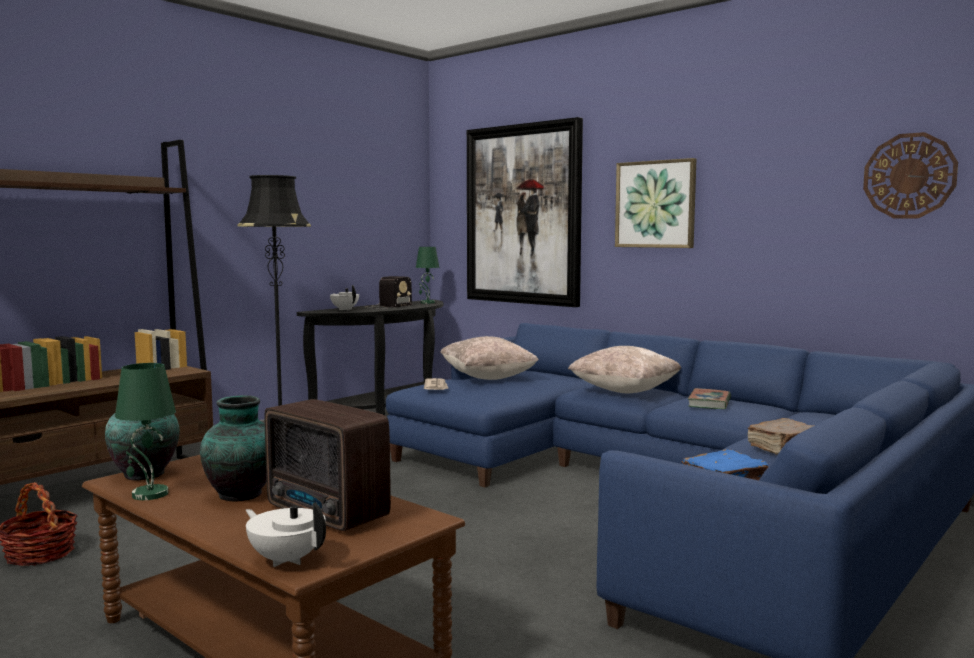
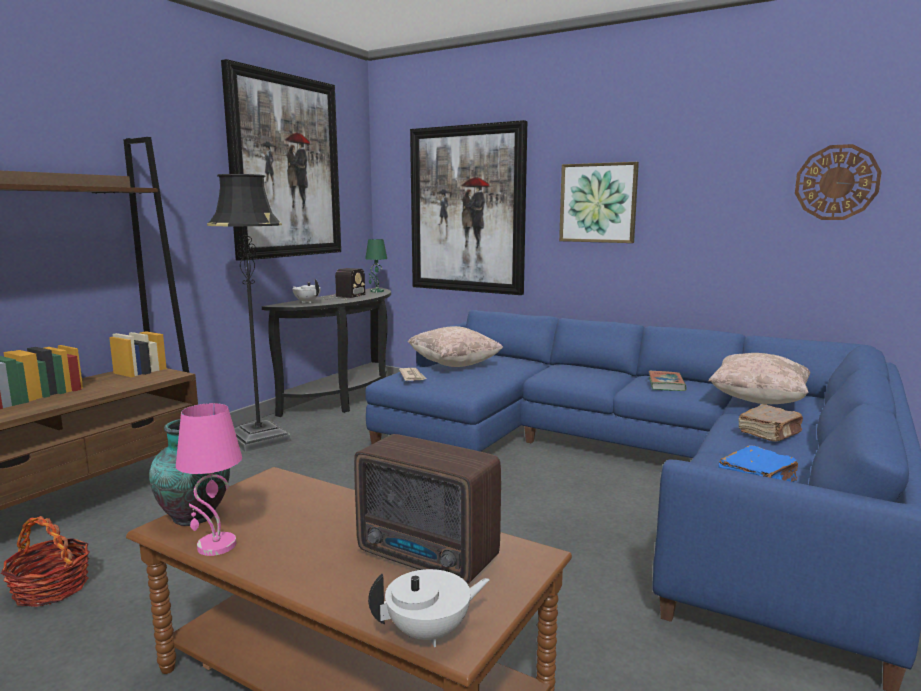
camera: 10 degrees left, 5 degrees up
green table lamp [115,363,176,500] -> pink table lamp [176,403,242,556]
vase [200,395,267,501] -> none
white teapot [245,502,326,567] -> white teapot turned 135 degrees clockwise [368,569,490,647]
beige pillow [568,346,681,394] -> beige pillow moved to [708,353,810,404]
none -> picture [221,59,341,261]

